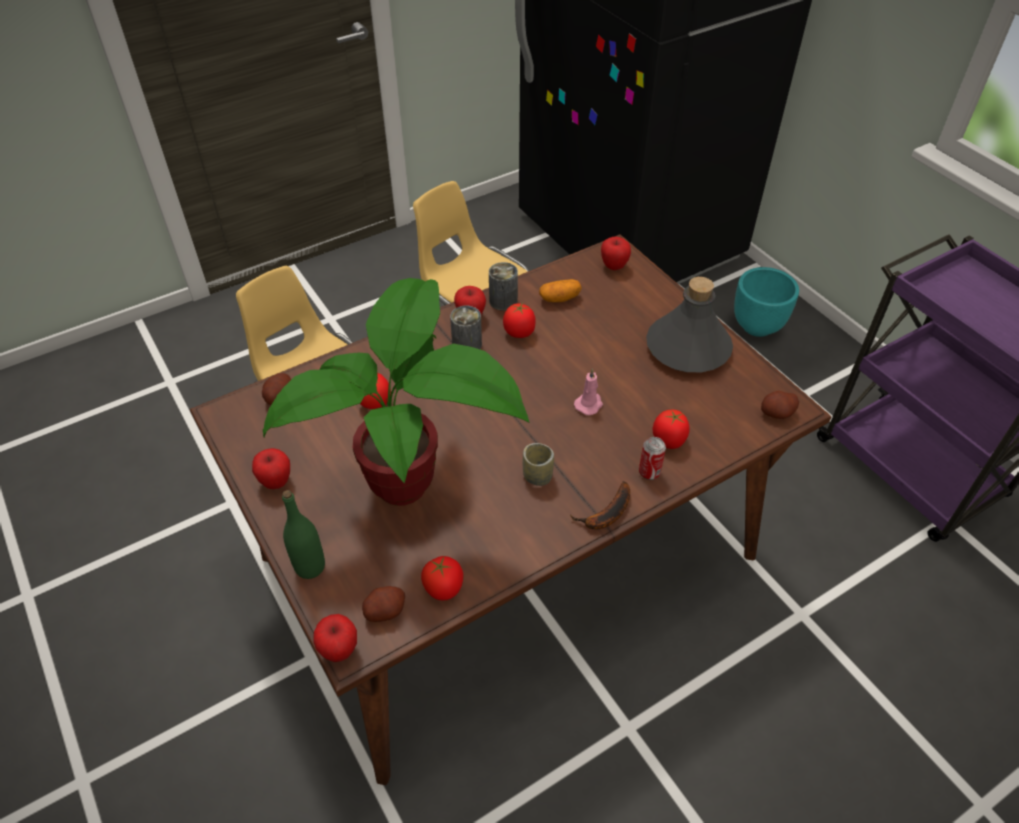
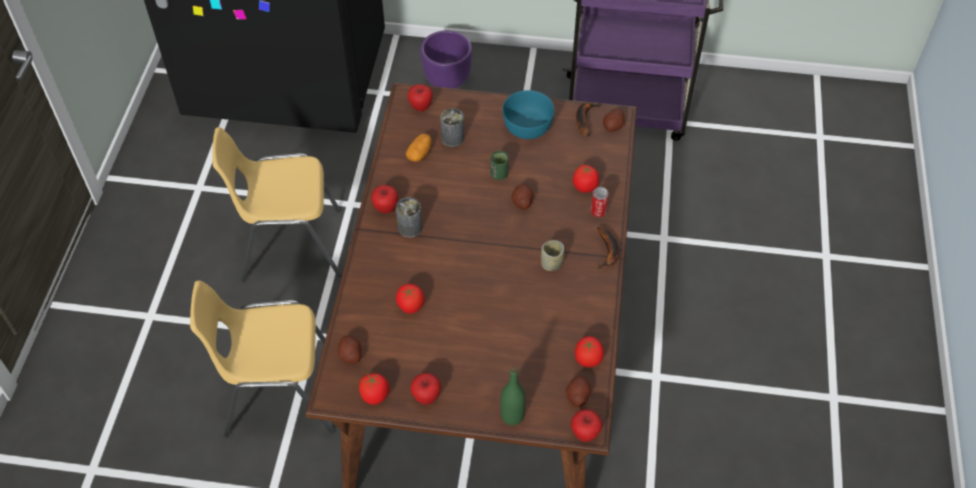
camera: 50 degrees left, 5 degrees up
potted plant [263,278,529,506] -> none
can [489,262,518,311] -> can moved to [440,108,464,147]
tomato [503,303,536,338] -> tomato moved to [359,373,389,405]
pink candle [574,368,603,415] -> potato [511,184,534,210]
grey bottle [646,277,733,372] -> turquoise bowl [502,90,554,139]
turquoise planter [734,267,799,337] -> purple planter [420,30,472,89]
none -> green cup [490,151,509,180]
none -> banana [576,102,601,136]

